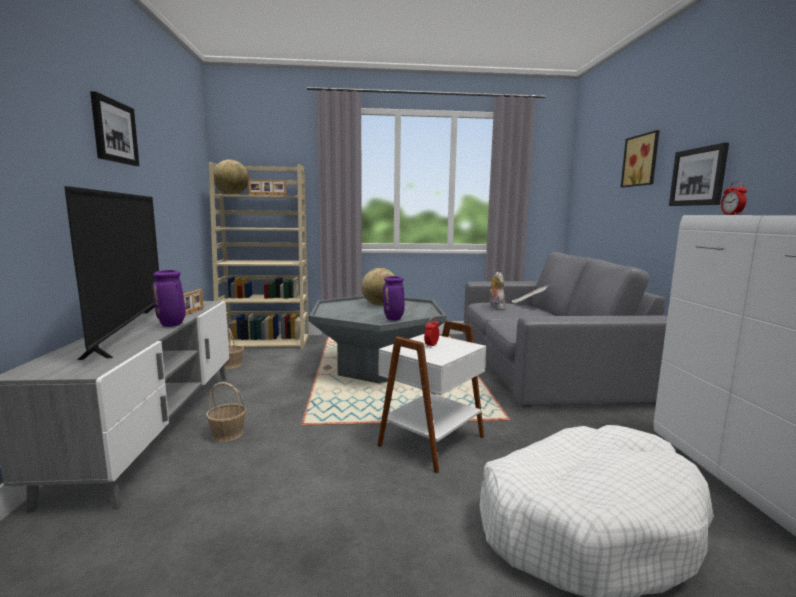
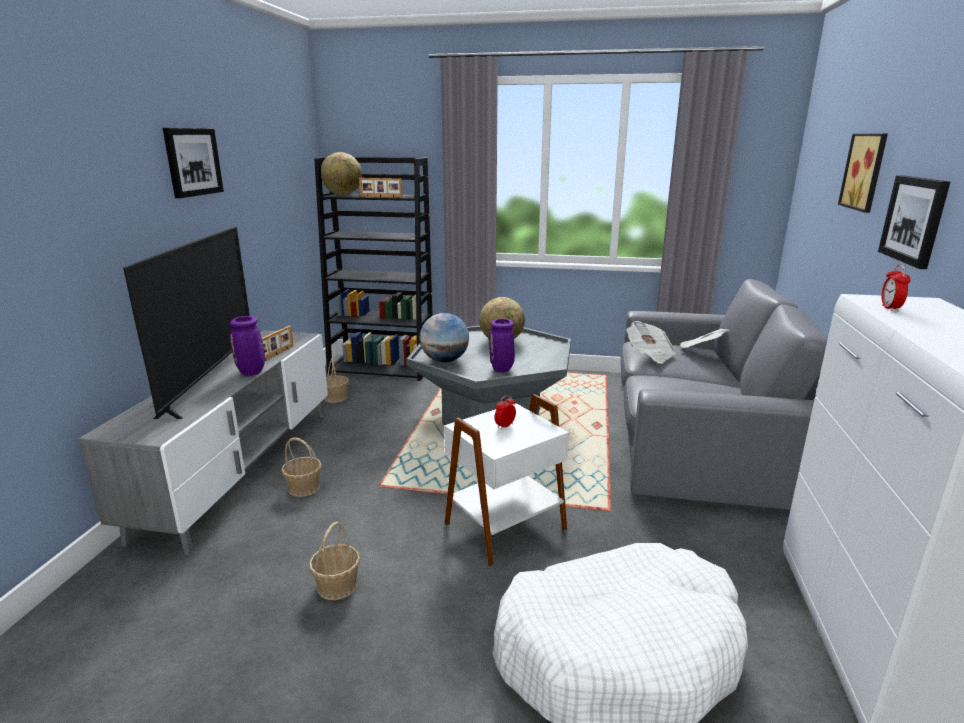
camera: 15 degrees right, 10 degrees up
beige bookcase [209,162,309,349] -> black bookcase [314,157,432,381]
plush toy [489,272,505,310] -> newspaper [626,321,676,364]
none -> basket [309,521,360,600]
none -> globe [419,313,469,362]

